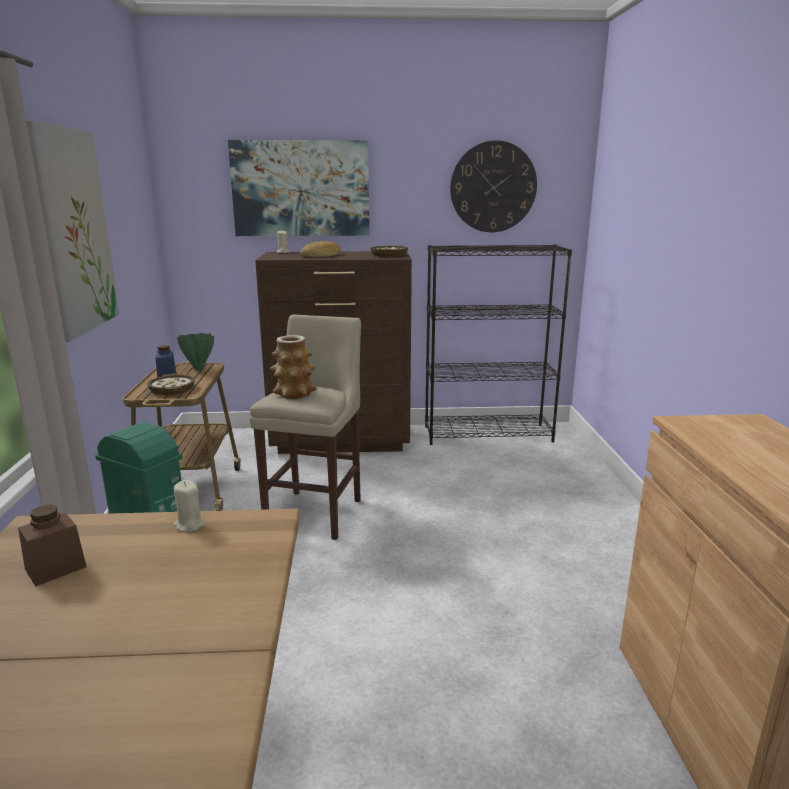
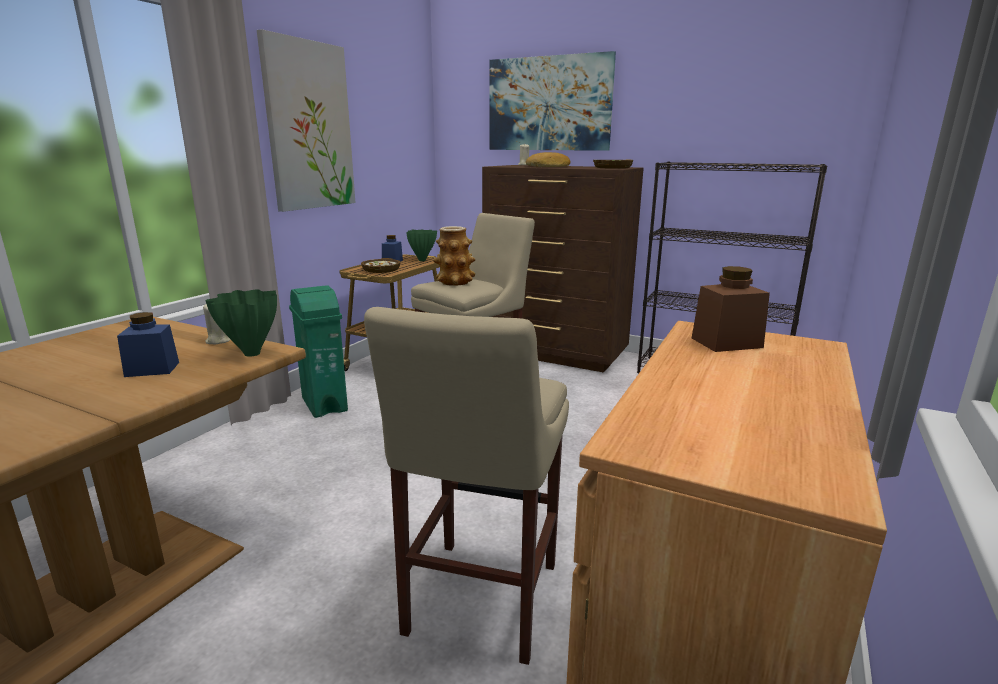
camera: 30 degrees right, 0 degrees up
brown jar [18,504,86,587] -> brown jar moved to [692,266,770,352]
wall clock [450,140,537,232] -> none
none -> blue jar [117,312,179,377]
none -> green vase [205,289,277,357]
none -> beige stool [364,307,569,665]

